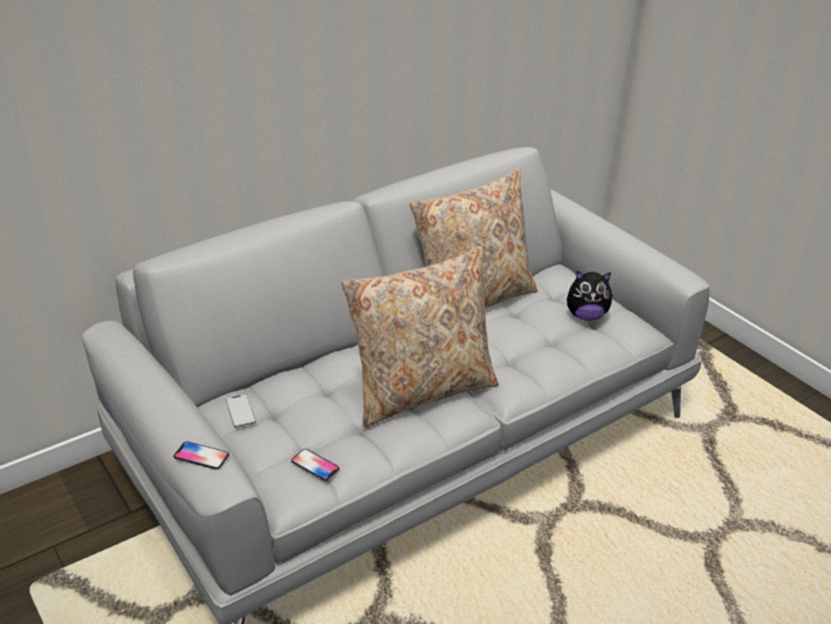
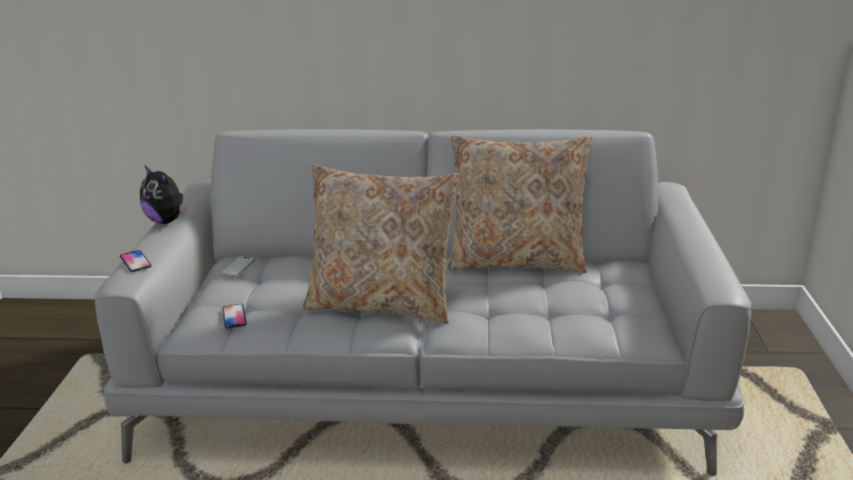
camera: 40 degrees right, 10 degrees down
plush toy [567,271,613,321] -> plush toy moved to [140,166,189,224]

